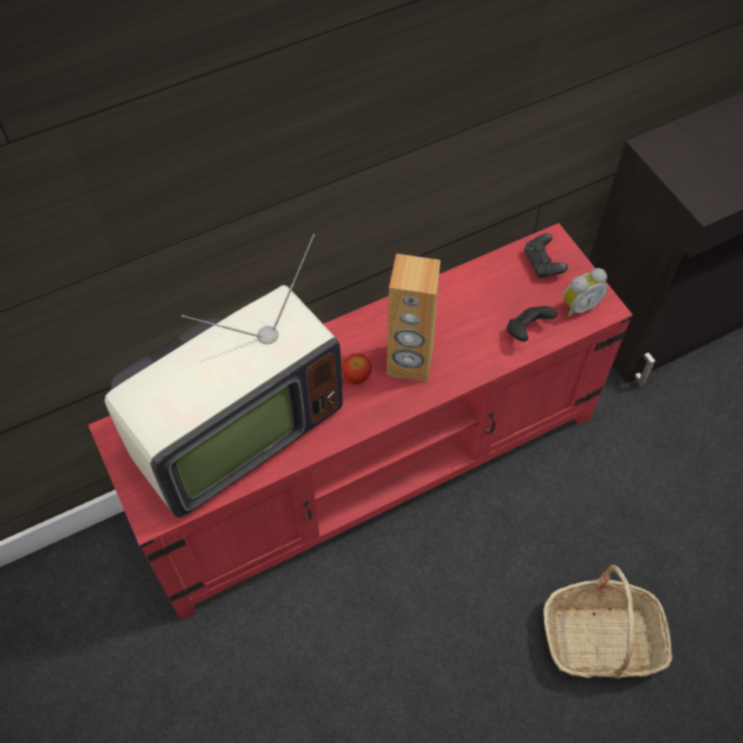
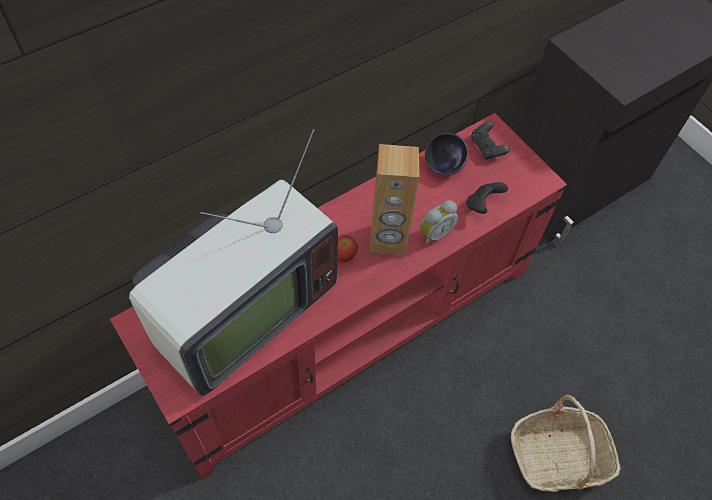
camera: 10 degrees left, 0 degrees up
alarm clock [563,268,608,318] -> alarm clock moved to [420,200,458,245]
none -> black bowl [425,133,469,175]

